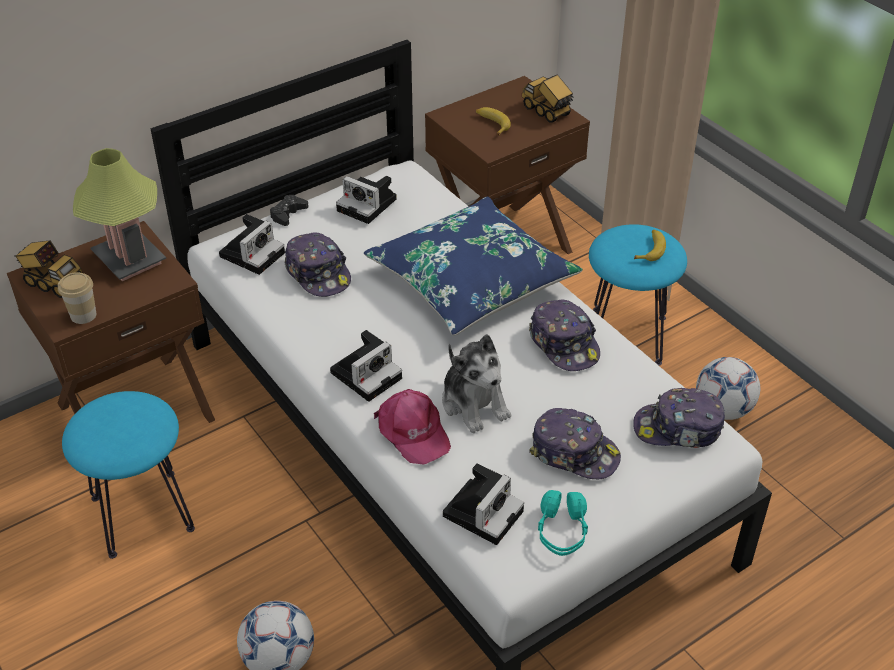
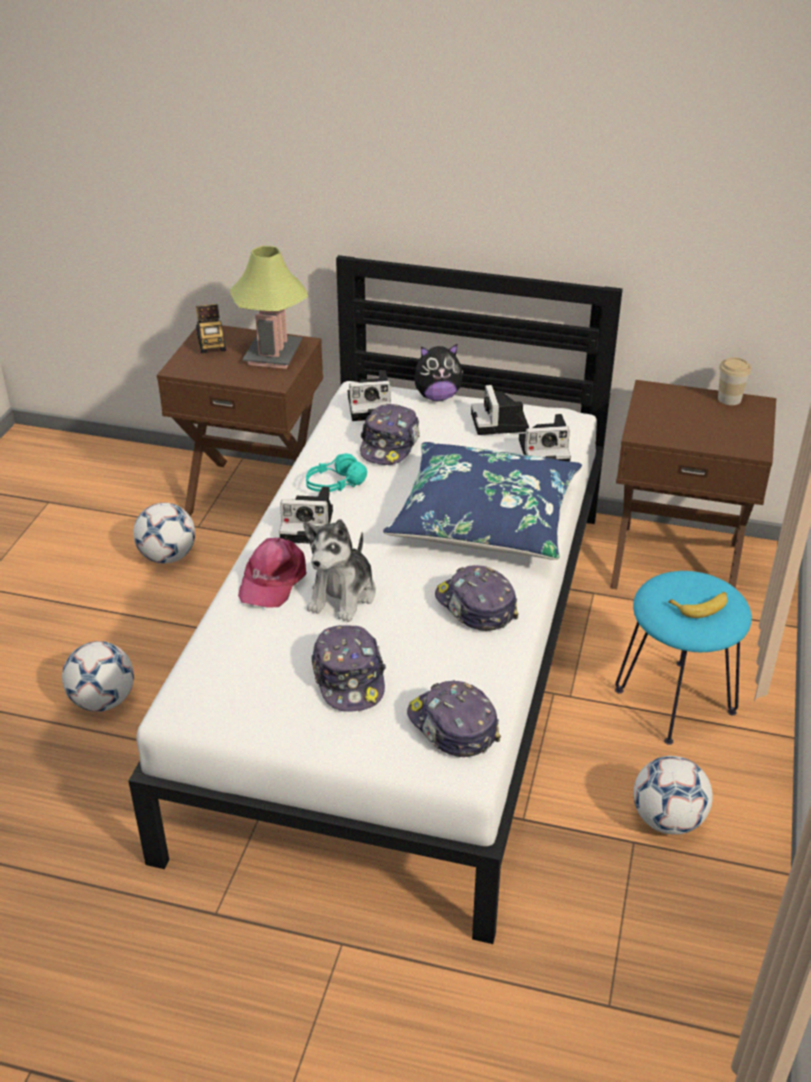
camera: 50 degrees right, 5 degrees down
cup [58,272,96,324] -> cup moved to [718,357,751,405]
turquoise stool [62,391,195,559] -> football [133,503,195,564]
black game controller [270,195,309,226] -> plush toy [414,343,464,401]
camera [443,464,524,545] -> camera moved to [519,414,571,461]
banana [476,107,511,136] -> none
toy truck [522,75,574,123] -> none
cap [529,300,600,371] -> cap turned 120 degrees clockwise [435,565,519,631]
turquoise headphones [538,490,588,556] -> turquoise headphones moved to [306,453,367,492]

